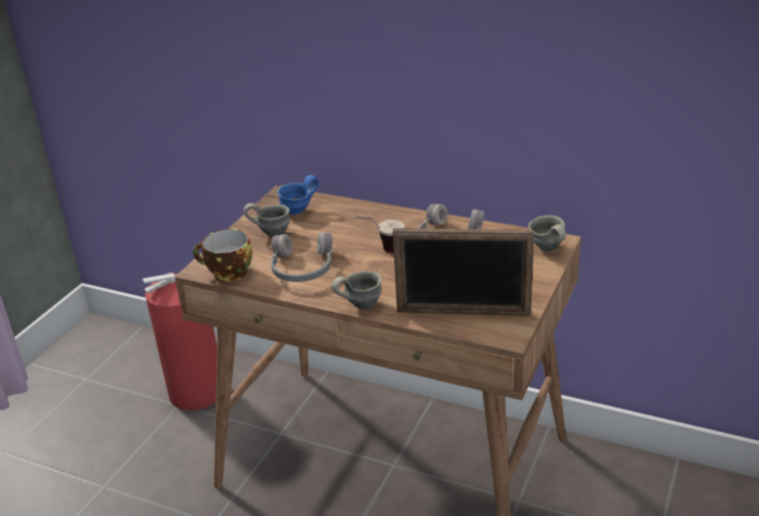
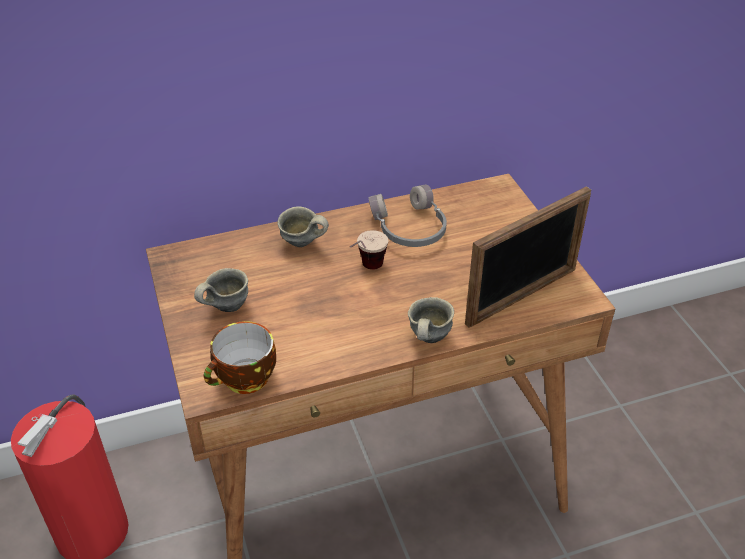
camera: 45 degrees left, 10 degrees up
grey headphones [271,232,332,282] -> none
blue mug [277,175,319,215] -> none
grey mug [528,215,566,251] -> grey mug moved to [277,206,329,247]

